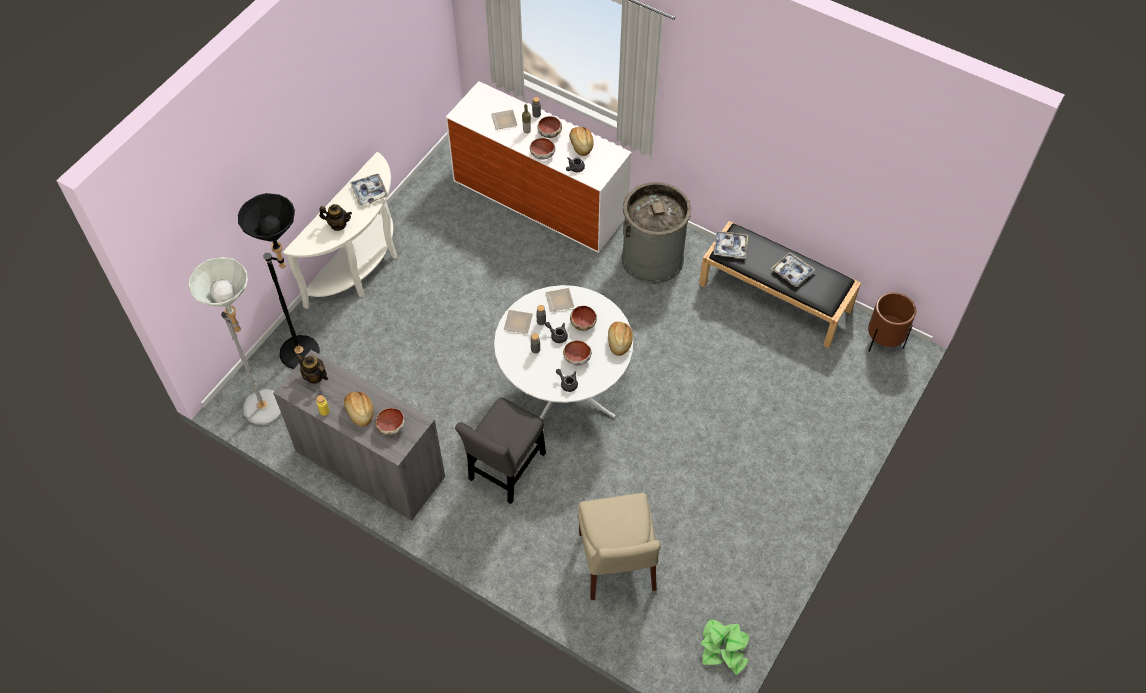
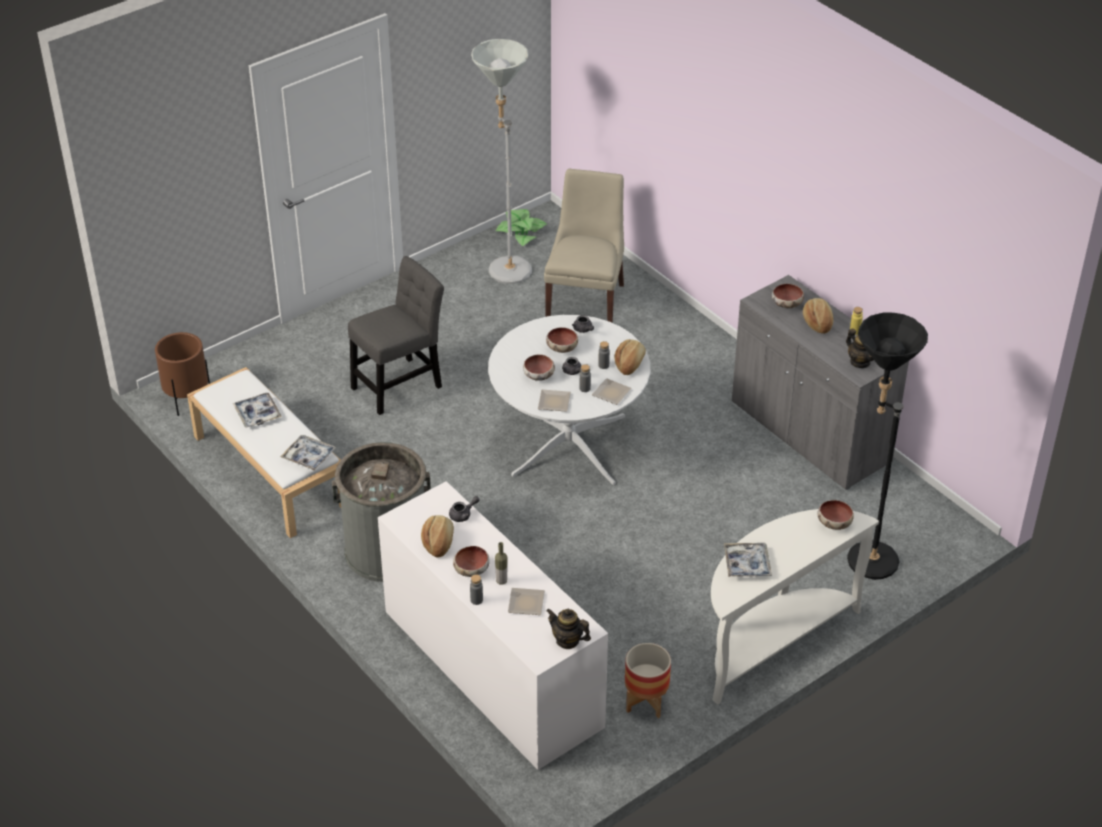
camera: 160 degrees left, 15 degrees down
grey floor lamp [188,257,281,425] -> grey floor lamp moved to [471,39,532,284]
teapot [319,204,352,231] -> teapot moved to [546,609,591,649]
grey chair [455,397,546,504] -> grey chair moved to [348,256,444,415]
bowl [530,138,555,159] -> bowl moved to [817,500,854,530]
bread [608,322,633,356] -> bread moved to [615,339,646,375]
black bench [699,221,861,348] -> white bench [187,367,341,538]
none -> planter [625,643,671,718]

